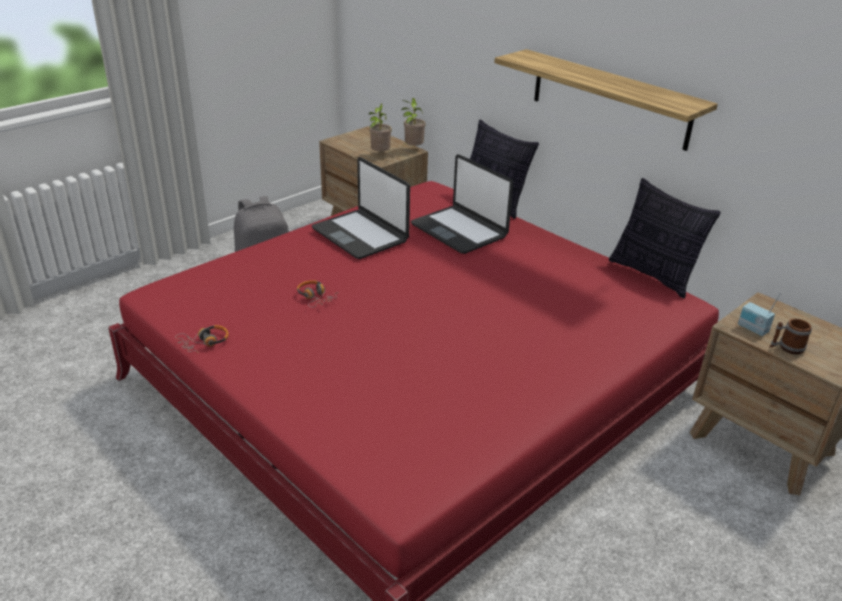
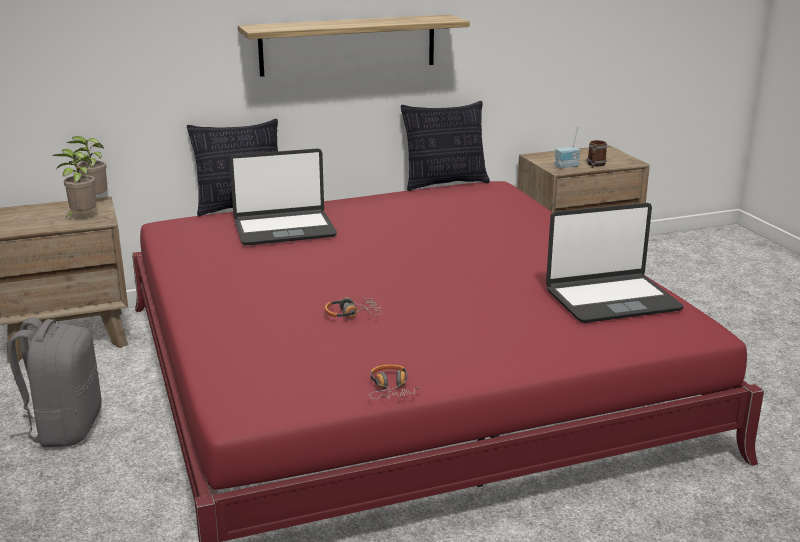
camera: 65 degrees left, 10 degrees down
laptop [312,157,410,259] -> laptop moved to [546,203,684,323]

